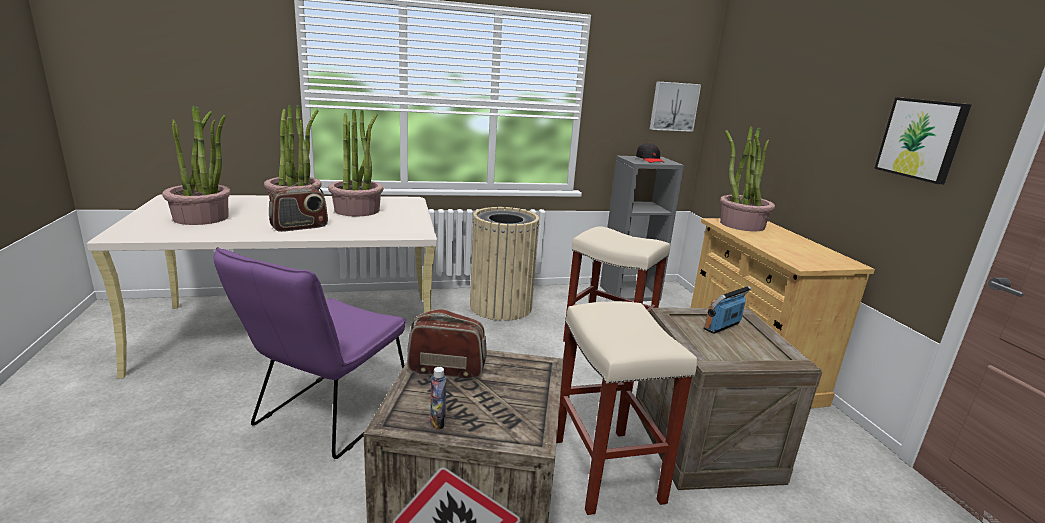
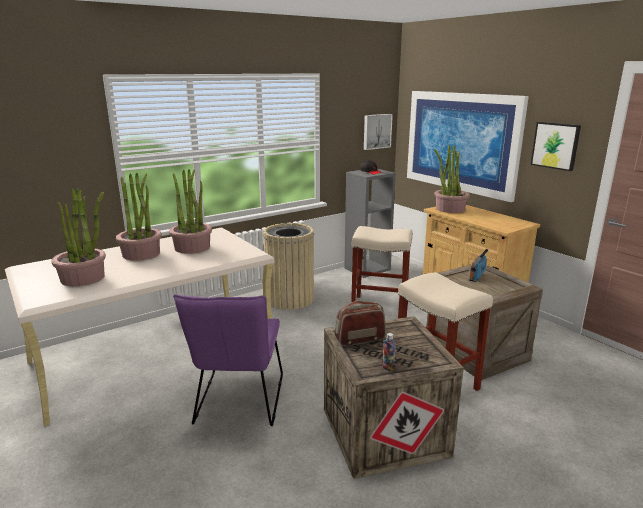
camera: 20 degrees left, 0 degrees up
radio [269,182,328,232] -> none
none -> picture [407,91,529,202]

